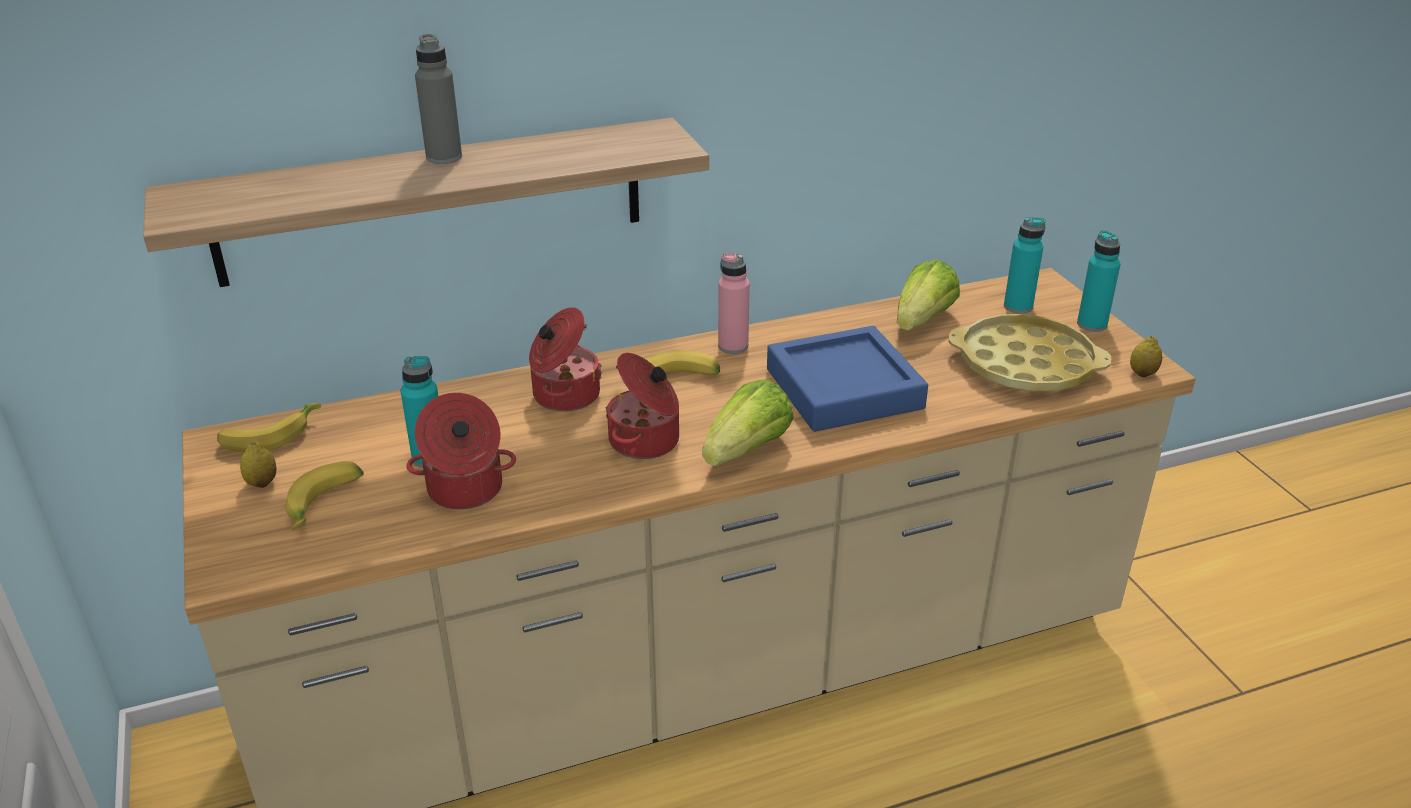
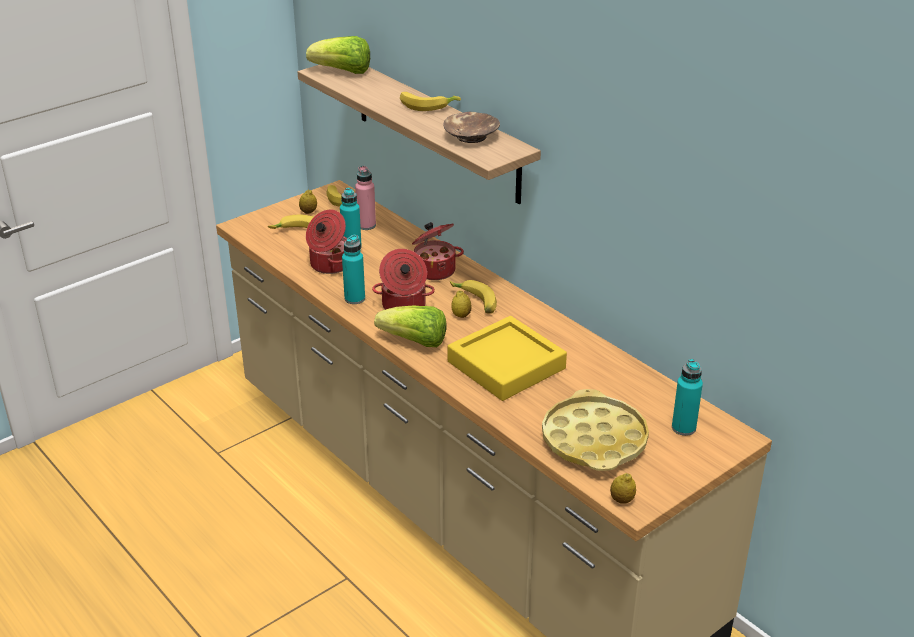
camera: 70 degrees right, 0 degrees up
grey bottle [415,34,462,164] -> banana [400,92,461,111]
pink bottle [718,253,750,354] -> pink bottle moved to [355,166,376,230]
blue tray [767,326,928,432] -> yellow tray [448,316,567,401]
lettuce [897,259,960,331] -> lettuce moved to [306,36,370,74]
turquoise bottle [1077,230,1121,332] -> turquoise bottle moved to [342,235,365,304]
none -> brown bowl [443,112,500,143]
none -> lemon [451,290,471,318]

